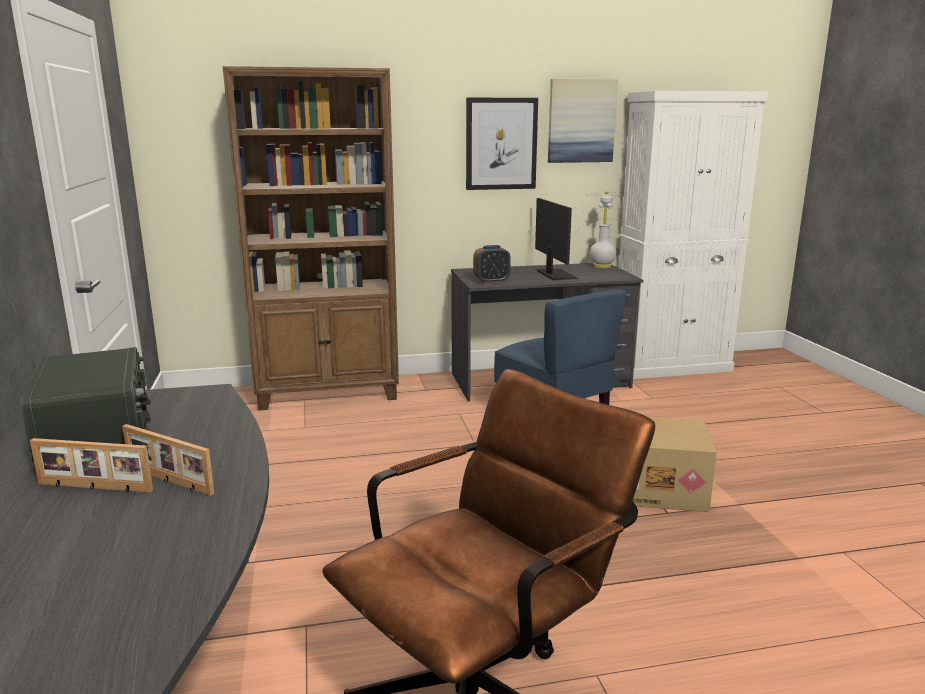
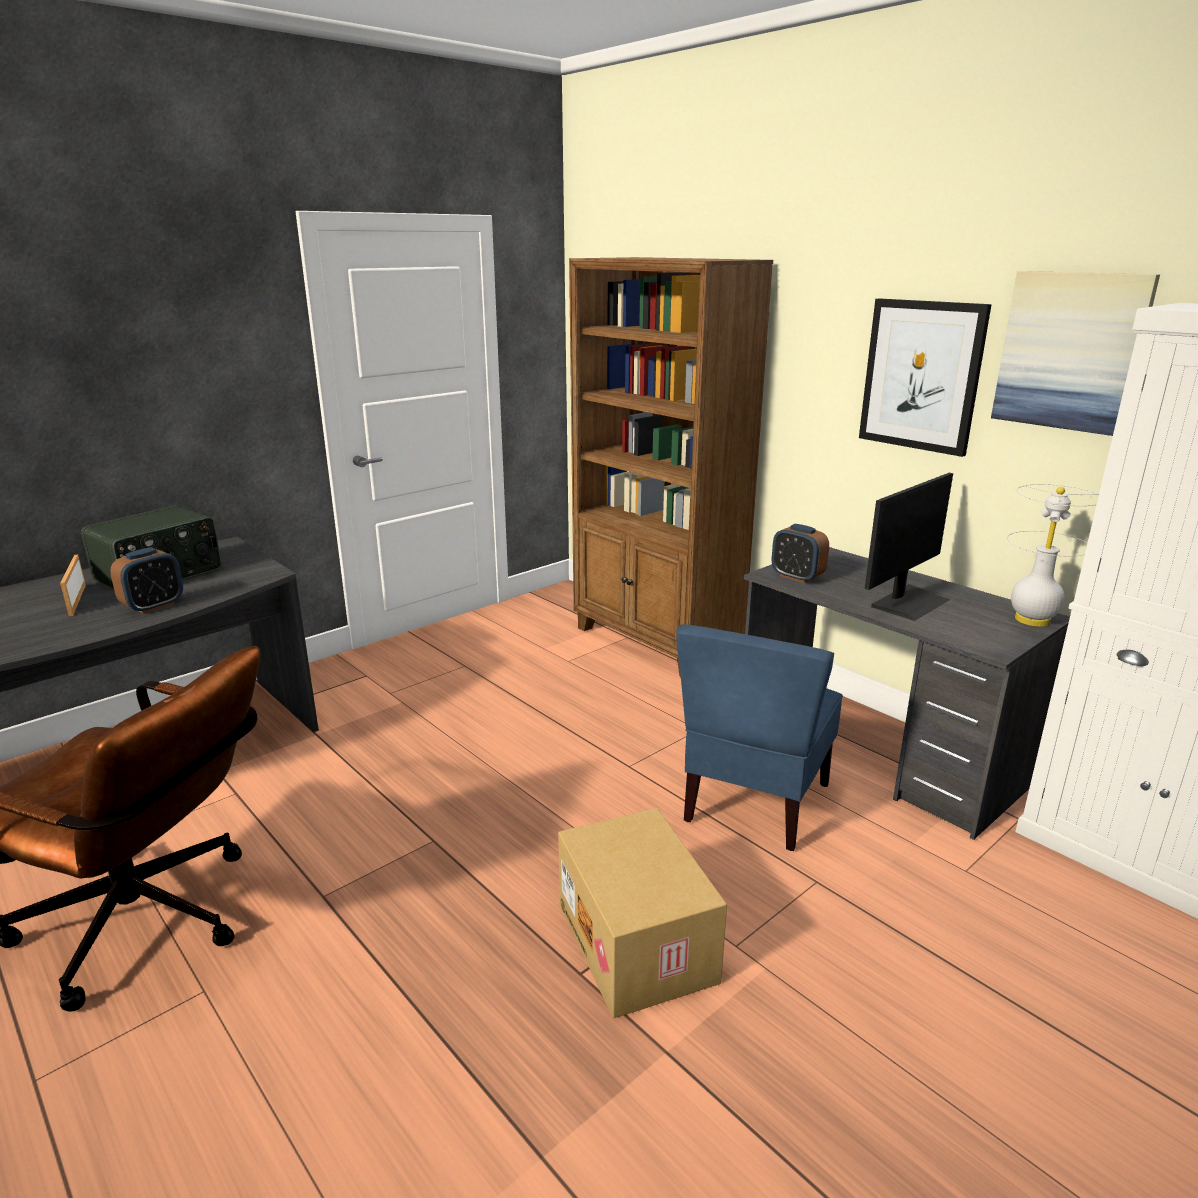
camera: 60 degrees right, 5 degrees up
picture frame [122,424,214,496] -> none
none -> alarm clock [110,547,183,614]

